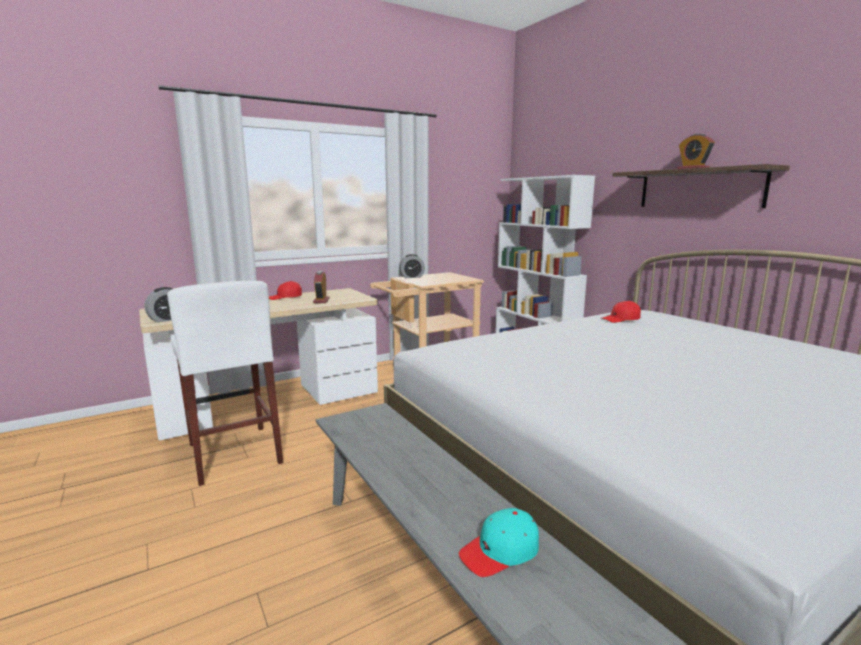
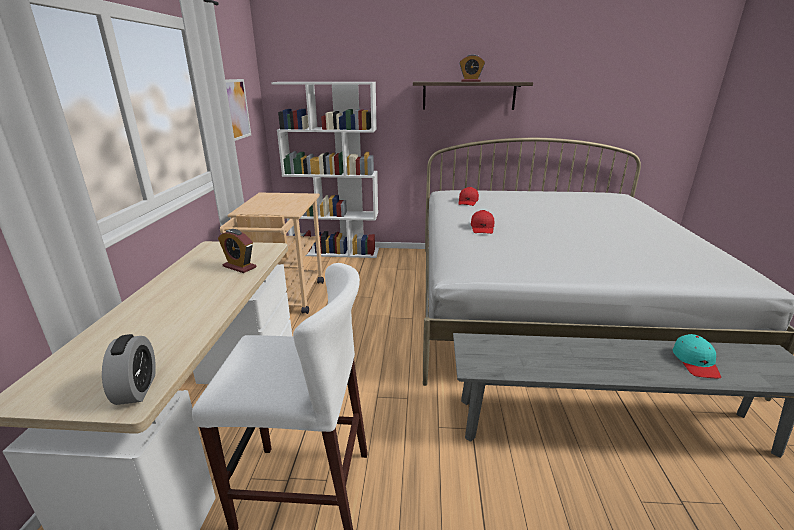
camera: 55 degrees left, 10 degrees up
red cap [269,281,302,300] -> red cap moved to [471,210,494,234]
alarm clock [399,254,425,278] -> none
none -> picture [225,79,251,141]

